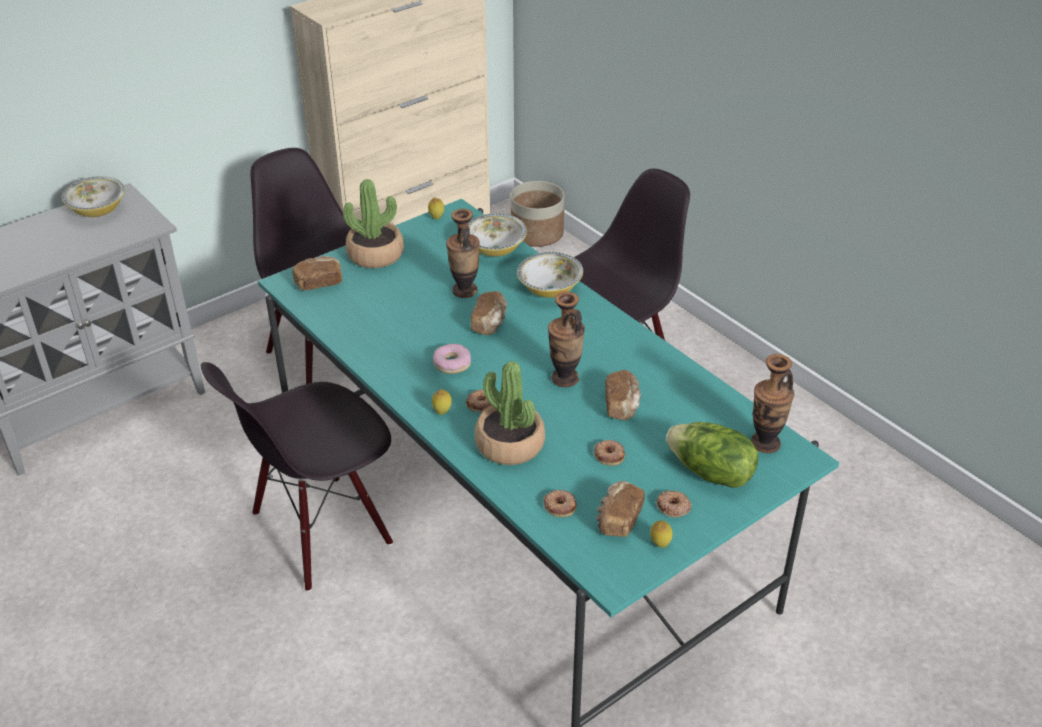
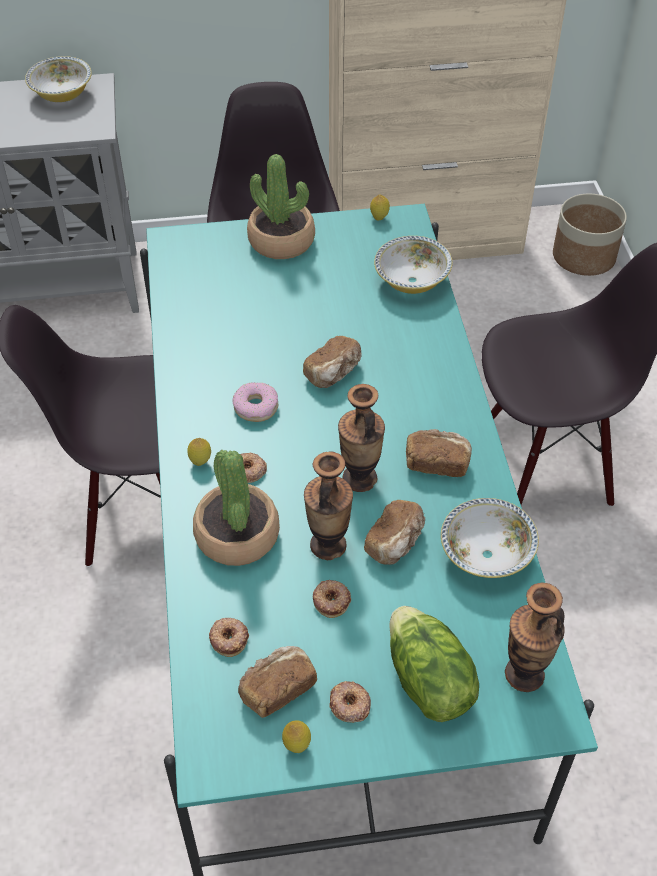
camera: 30 degrees right, 10 degrees up
bread [292,256,342,291] -> bread moved to [406,429,472,477]
vase [446,209,480,298] -> vase moved to [304,452,353,560]
bowl [517,252,583,298] -> bowl moved to [441,498,539,578]

